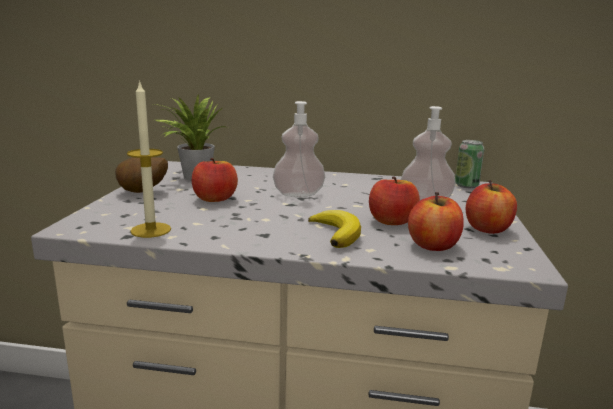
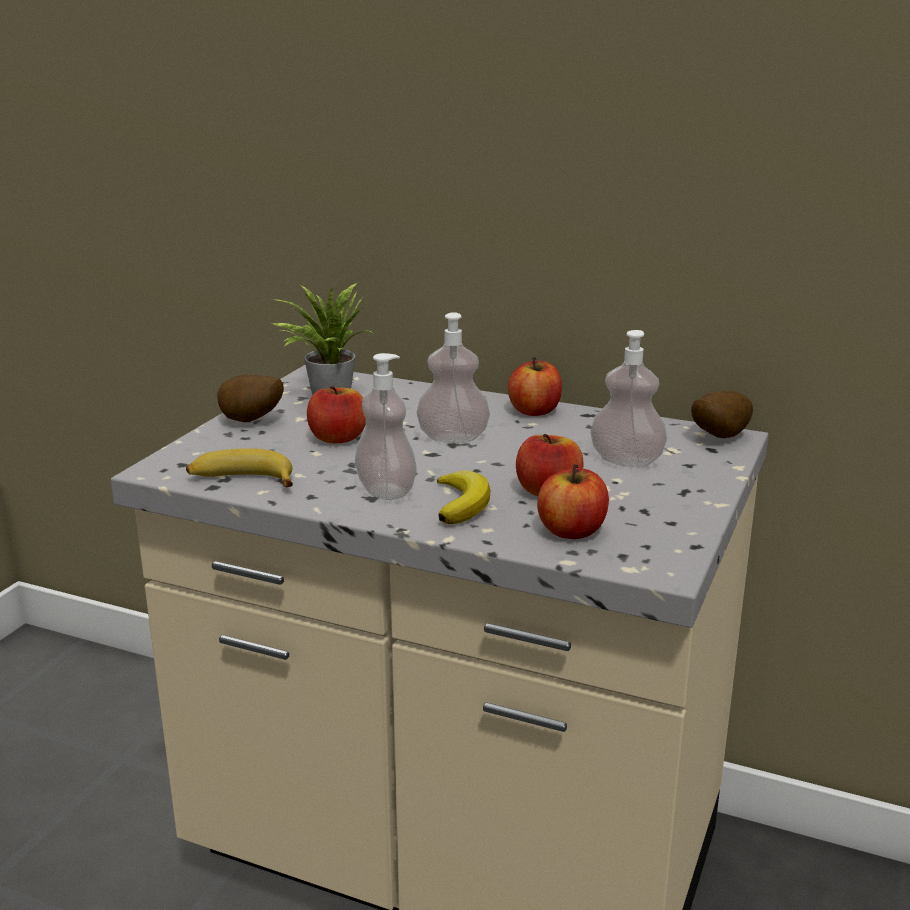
camera: 15 degrees right, 5 degrees up
candle [127,80,171,238] -> banana [186,448,293,487]
can [455,140,484,188] -> potato [691,391,753,438]
apple [466,180,517,234] -> apple moved to [508,357,562,416]
none -> soap dispenser [355,353,417,500]

